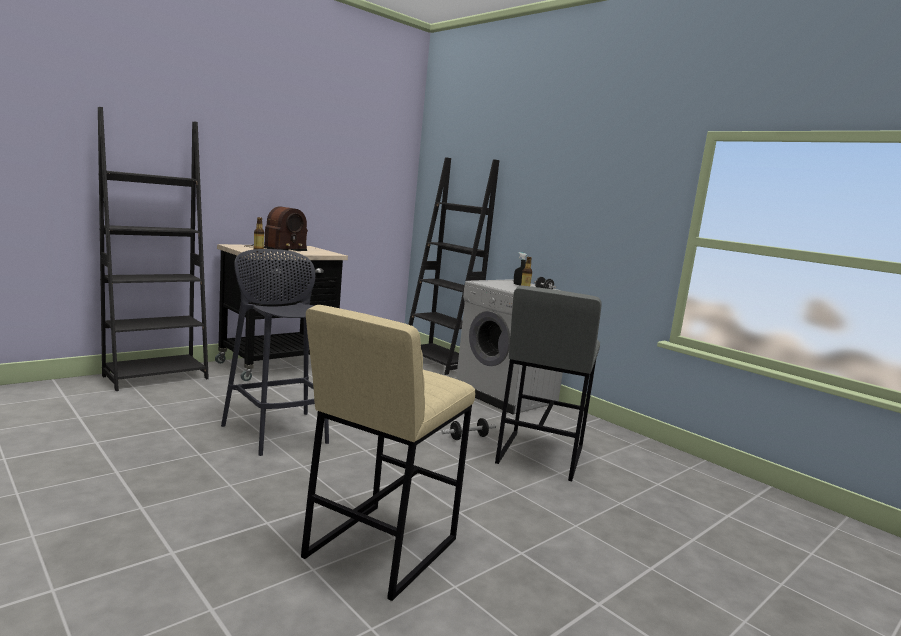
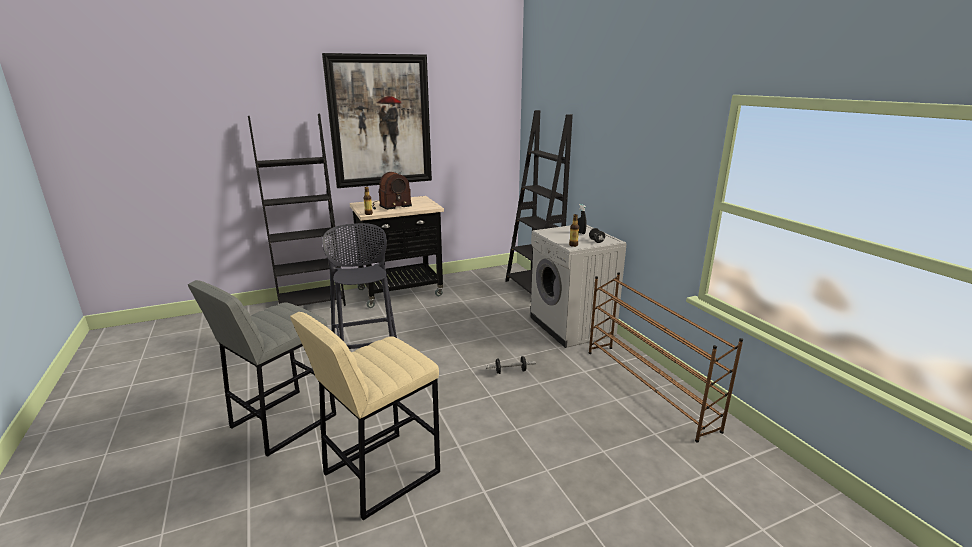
camera: 20 degrees right, 10 degrees up
grey stool [495,286,602,482] -> grey stool moved to [188,280,336,457]
none -> picture [322,53,432,188]
none -> brown shoe rack [589,272,743,443]

